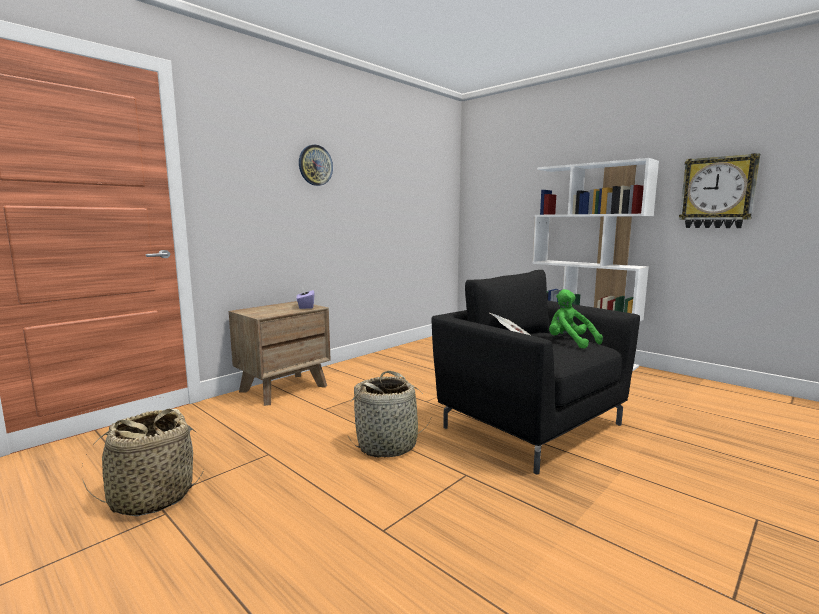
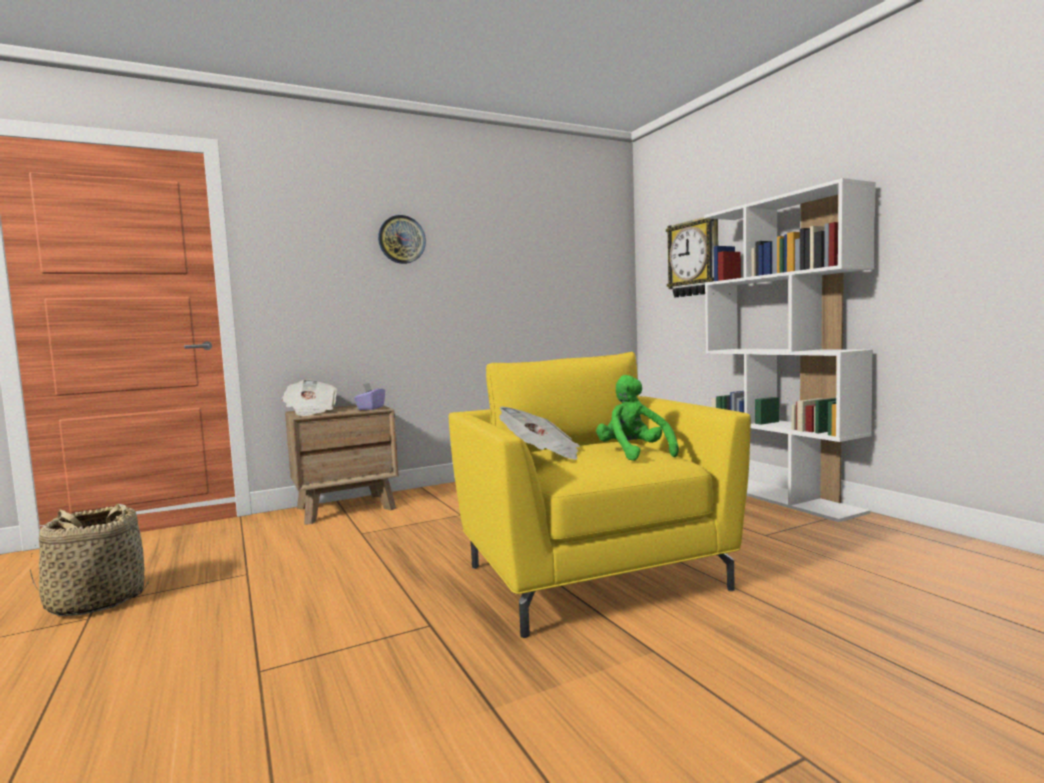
camera: 20 degrees right, 5 degrees down
basket [348,371,432,458] -> none
black armchair [432,270,640,474] -> yellow armchair [449,352,751,638]
wall clock [679,153,760,228] -> wall clock moved to [666,217,718,297]
none -> newspaper [282,379,337,416]

